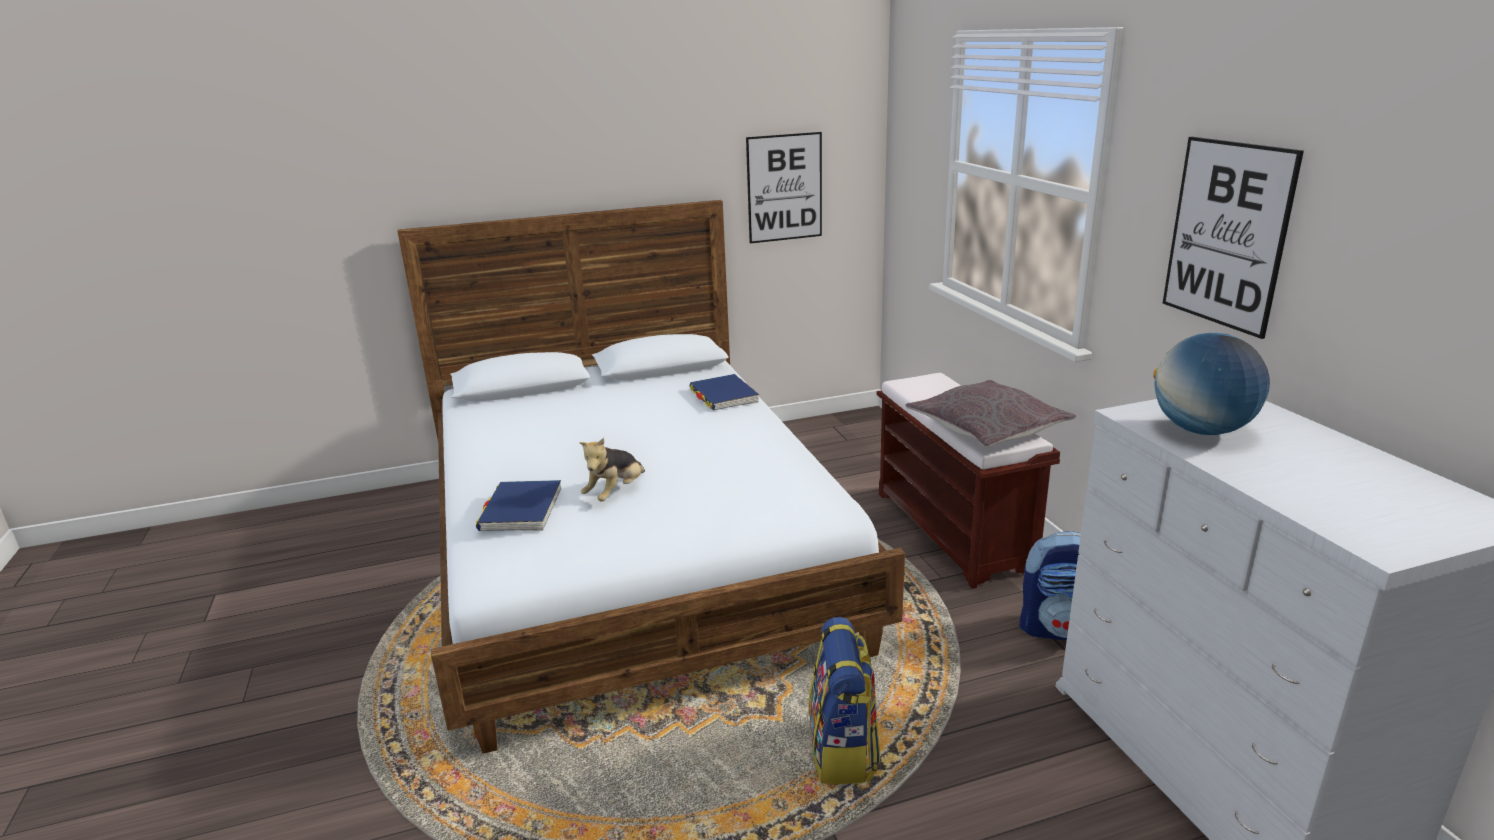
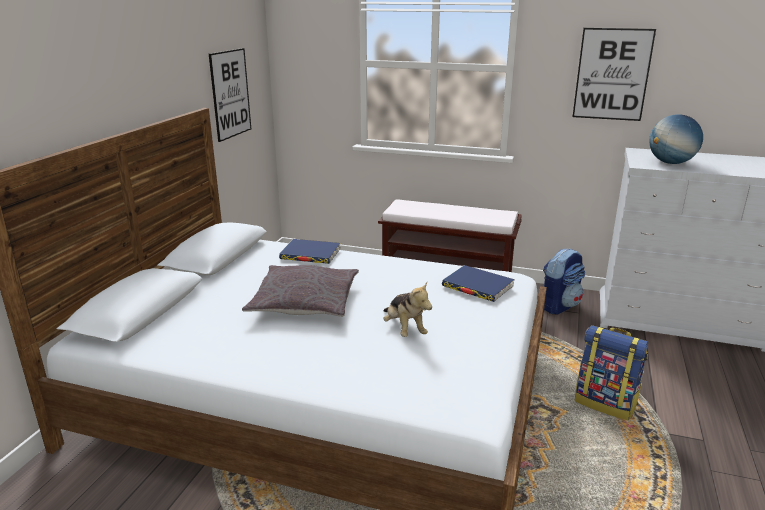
camera: 55 degrees left, 0 degrees up
blue book [476,480,561,531] -> blue book moved to [442,265,515,302]
grey pillow [906,380,1076,447] -> grey pillow moved to [242,265,359,317]

